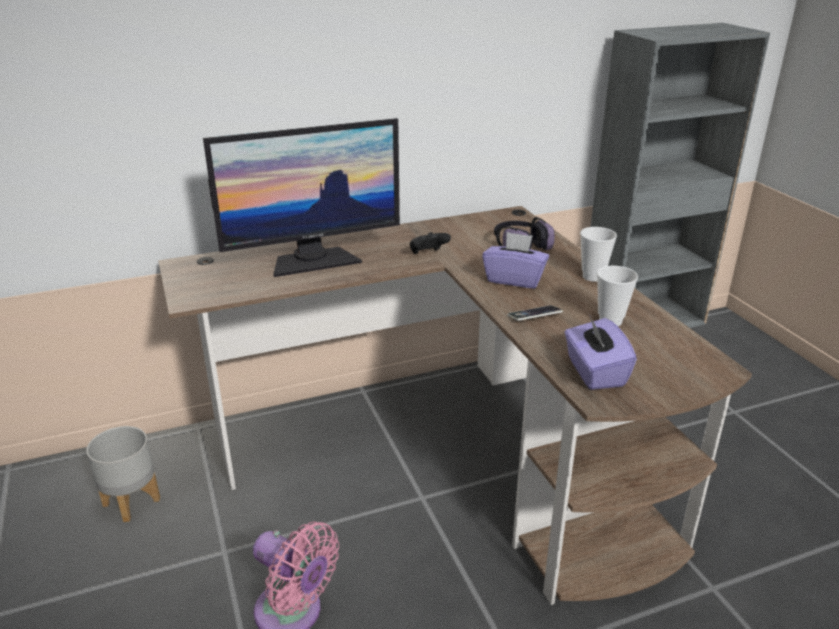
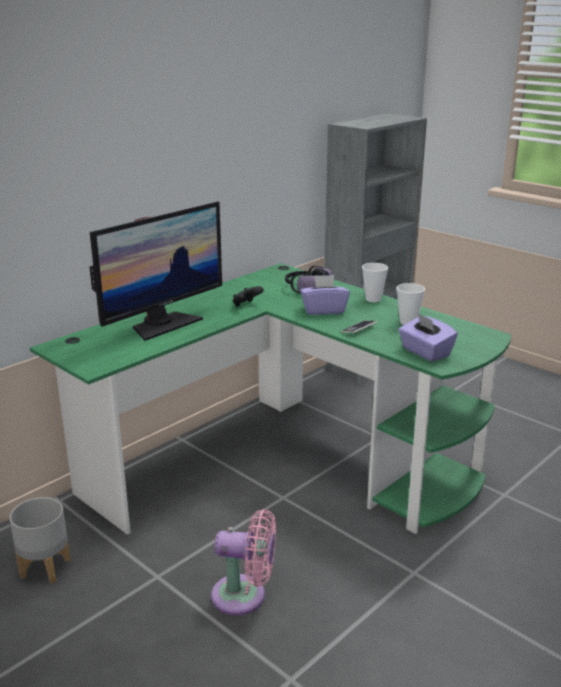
camera: 25 degrees left, 5 degrees down
brown desk [158,206,752,605] -> green desk [30,263,512,535]

